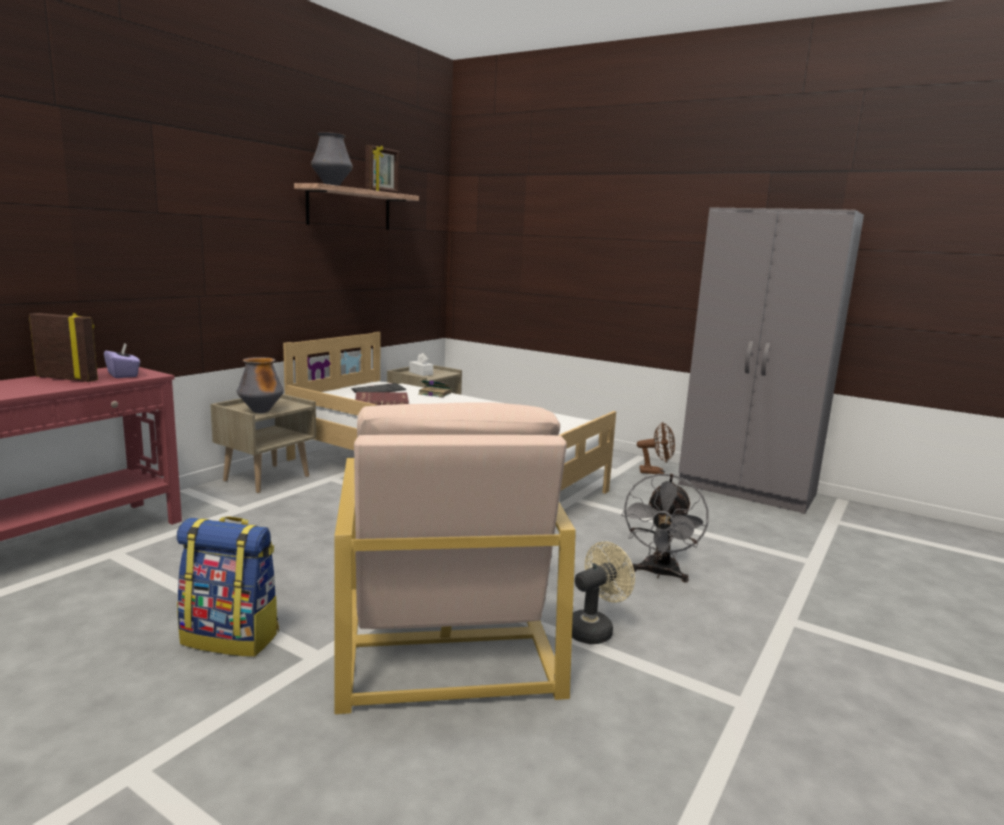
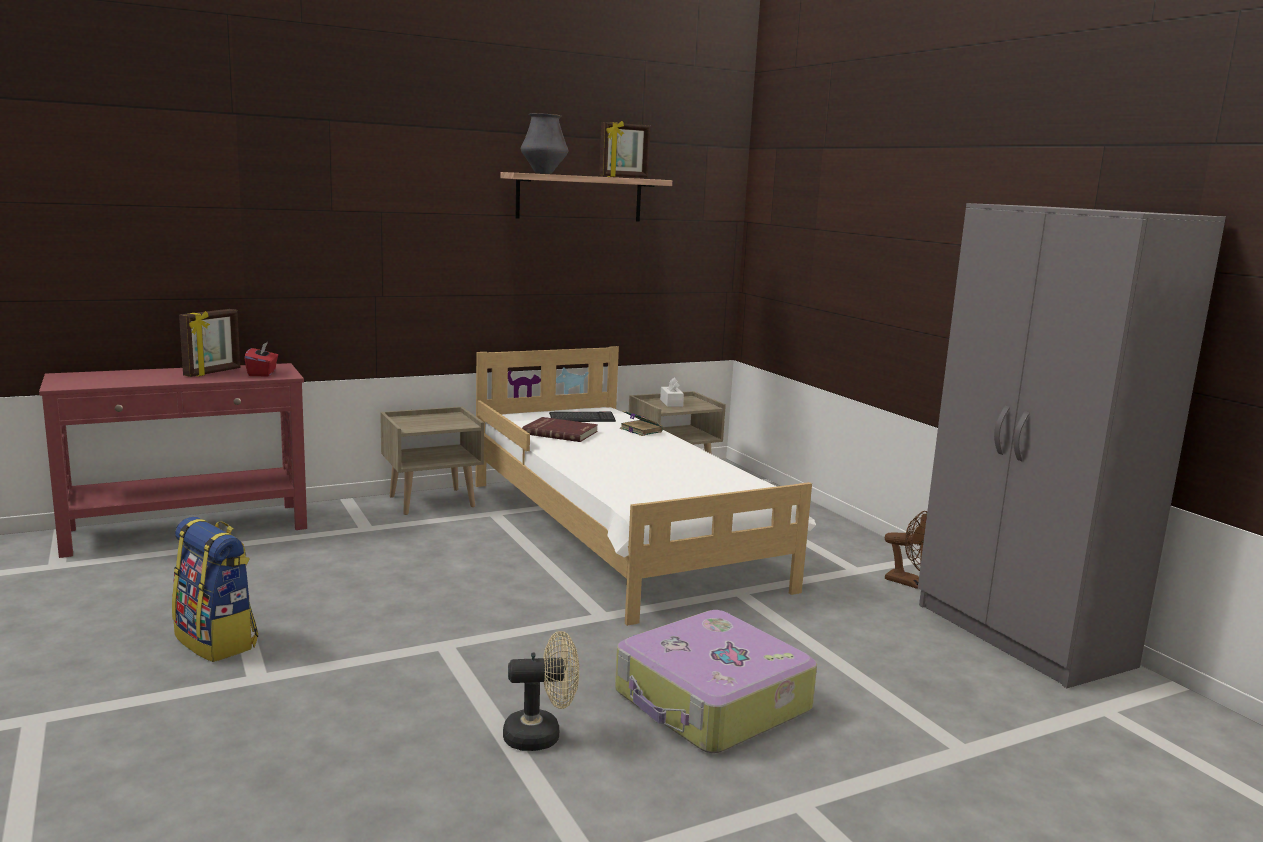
camera: 30 degrees right, 0 degrees up
picture frame [29,313,98,382] -> picture frame turned 75 degrees clockwise [179,309,240,377]
purple tissue box [104,342,140,378] -> red tissue box [244,342,278,376]
vase [237,357,284,413] -> none
beige armchair [334,402,576,714] -> none
grey fan [621,474,709,583] -> suitcase [615,610,817,753]

